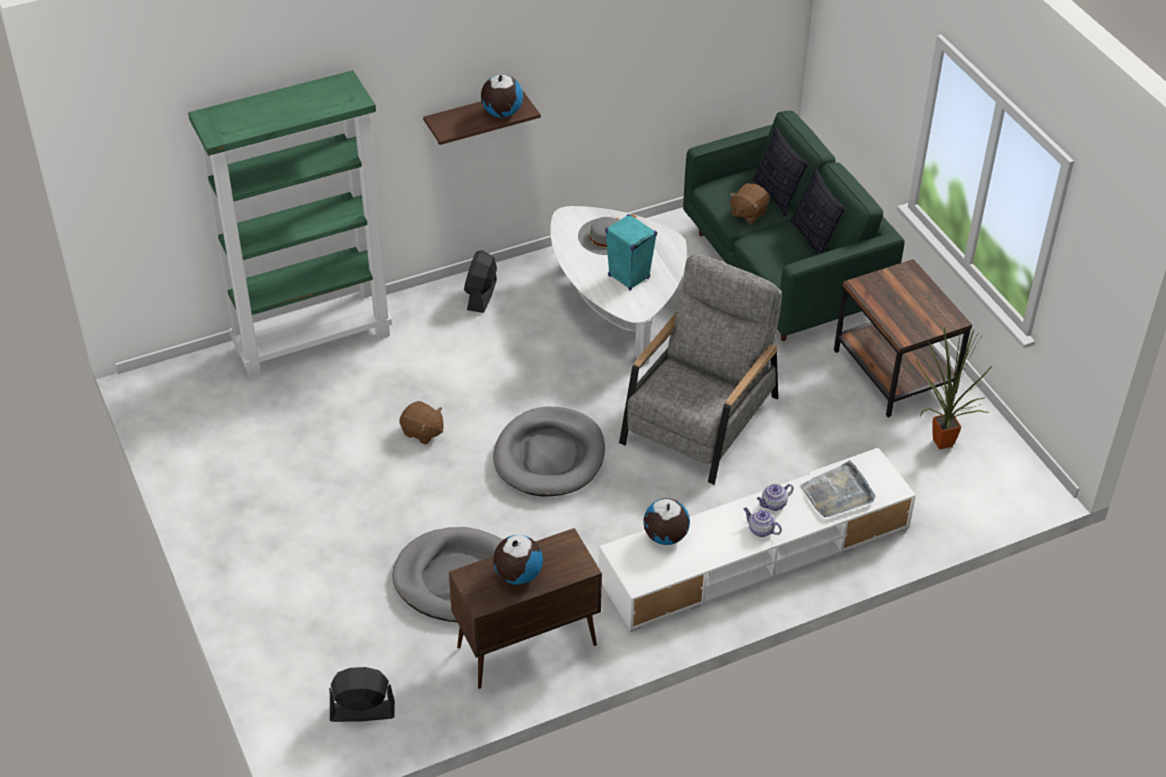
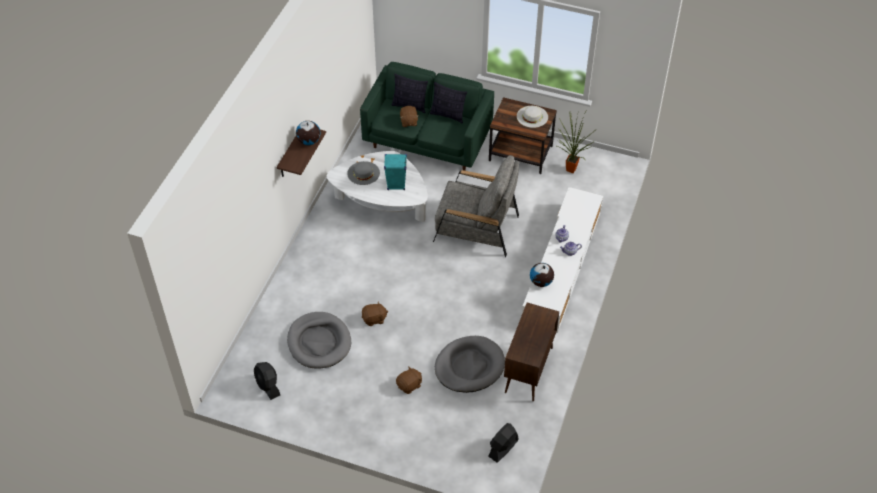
camera: 45 degrees left, 5 degrees up
green bookcase [188,70,392,378] -> none
black fan [464,250,497,313] -> black fan moved to [254,362,280,400]
grey dog bed [493,406,605,497] -> grey dog bed moved to [287,312,351,369]
globe [493,535,543,585] -> none
grey armchair [619,254,782,485] -> grey armchair turned 120 degrees clockwise [433,155,519,257]
grey tray [800,460,876,517] -> none
none -> brown plush toy [396,367,422,394]
none -> white hat [517,106,548,128]

